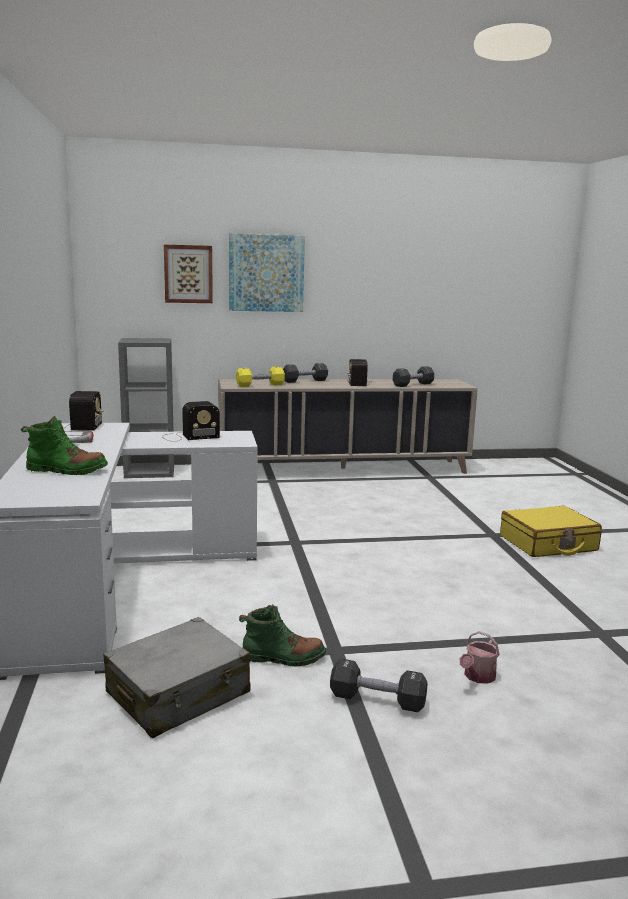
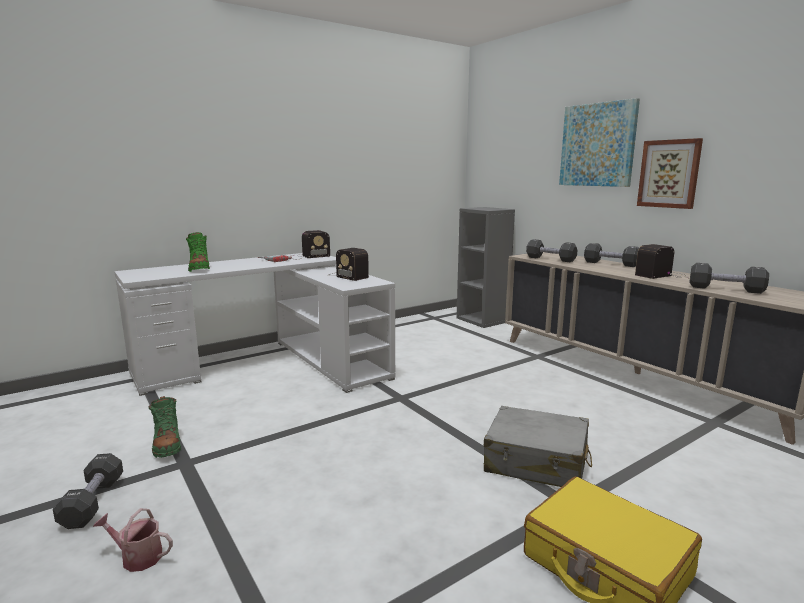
camera: 65 degrees right, 0 degrees up
grey suitcase [103,617,250,738] -> grey suitcase moved to [484,406,592,487]
picture [164,244,213,303] -> picture moved to [637,138,703,209]
yellow dumbbell [236,367,285,387] -> black dumbbell [526,239,578,262]

